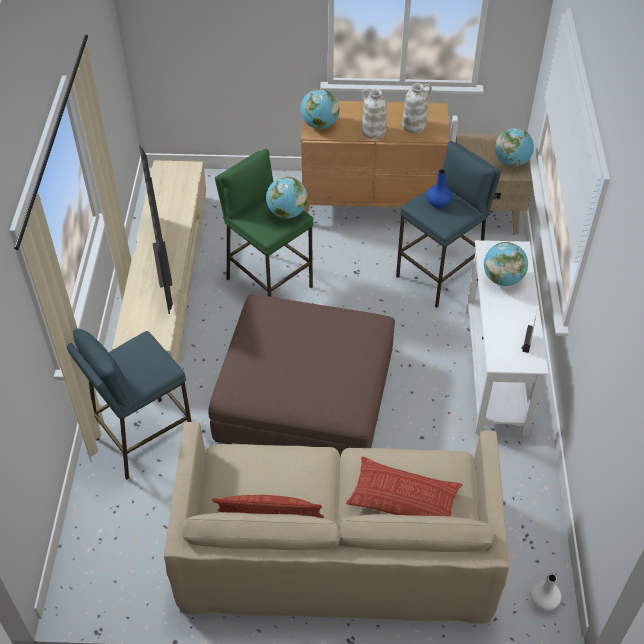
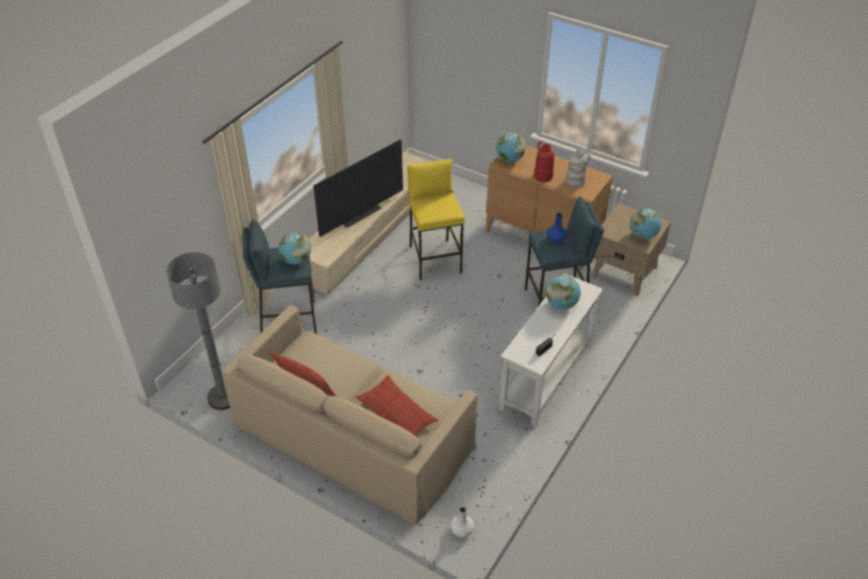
camera: 30 degrees right, 5 degrees down
television [139,145,173,314] -> television turned 150 degrees counterclockwise [313,139,403,237]
brown ottoman [208,295,395,457] -> none
green stool [215,149,314,297] -> yellow stool [407,159,465,281]
globe [266,177,308,219] -> globe moved to [278,232,311,265]
white vase [361,89,387,139] -> red vase [534,141,554,182]
none -> grey floor lamp [166,252,230,410]

